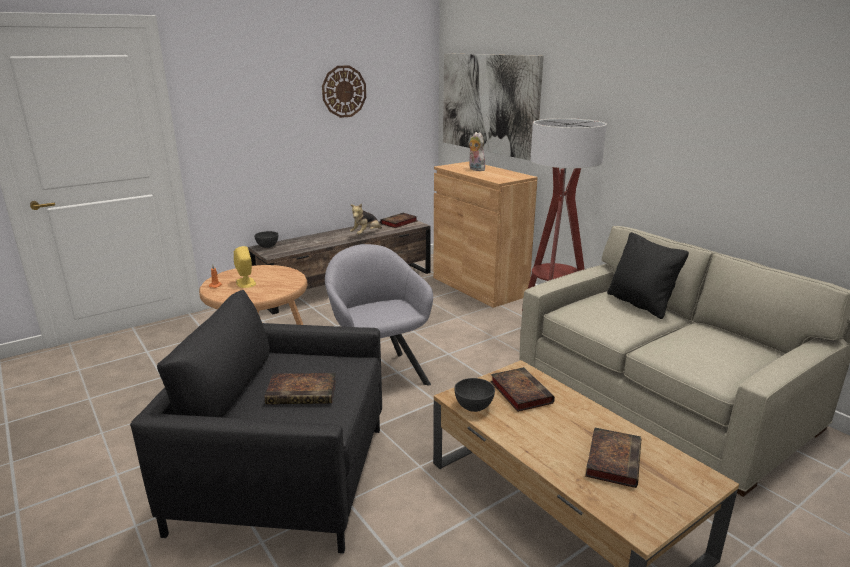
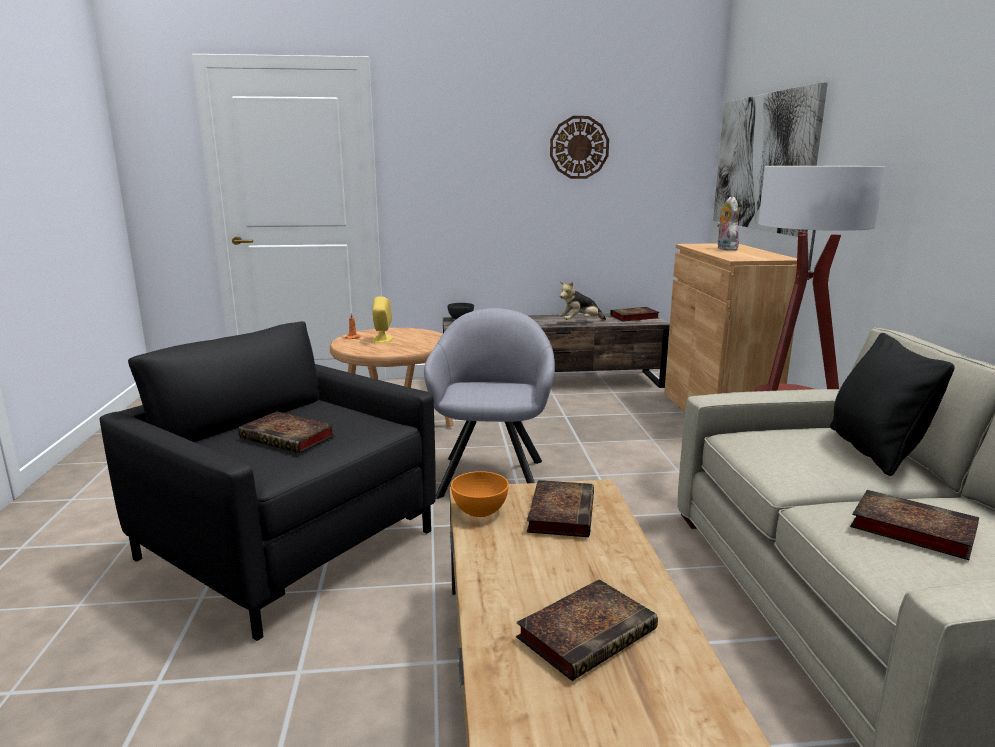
camera: 30 degrees right, 5 degrees down
grey bowl [454,378,495,412] -> orange bowl [451,471,509,517]
none -> book [850,490,979,560]

